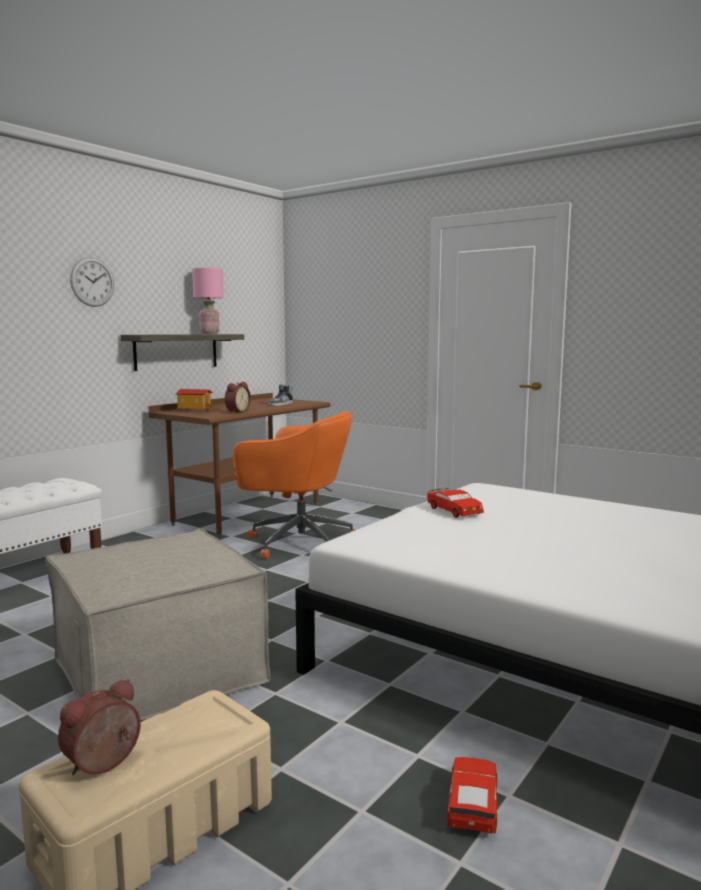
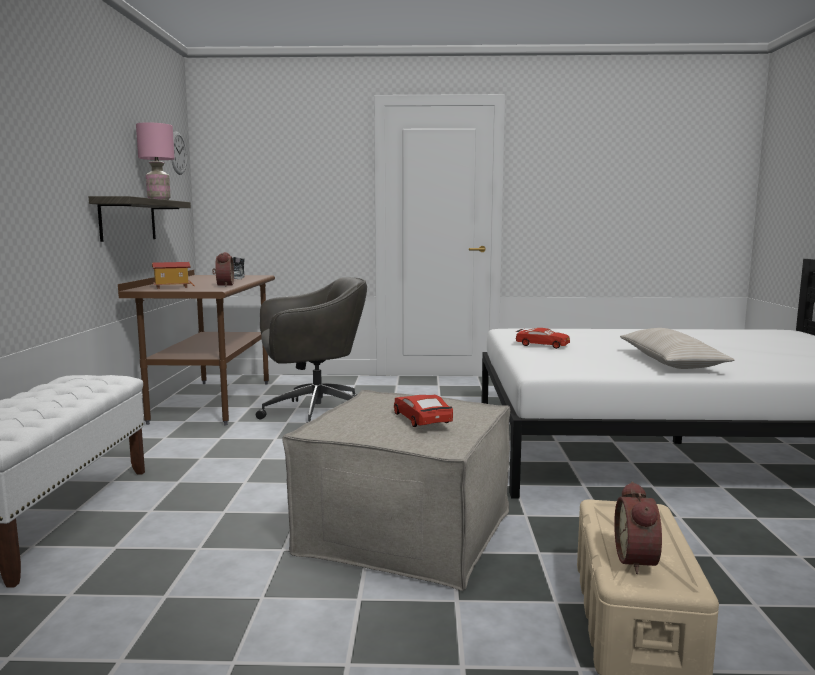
camera: 35 degrees left, 0 degrees up
wall clock [70,257,114,307] -> wall clock moved to [171,132,187,175]
orange office chair [233,411,355,559] -> grey office chair [256,277,367,423]
red toy car [447,757,497,833] -> red toy car moved to [394,395,453,427]
none -> beige pillow [620,328,734,369]

